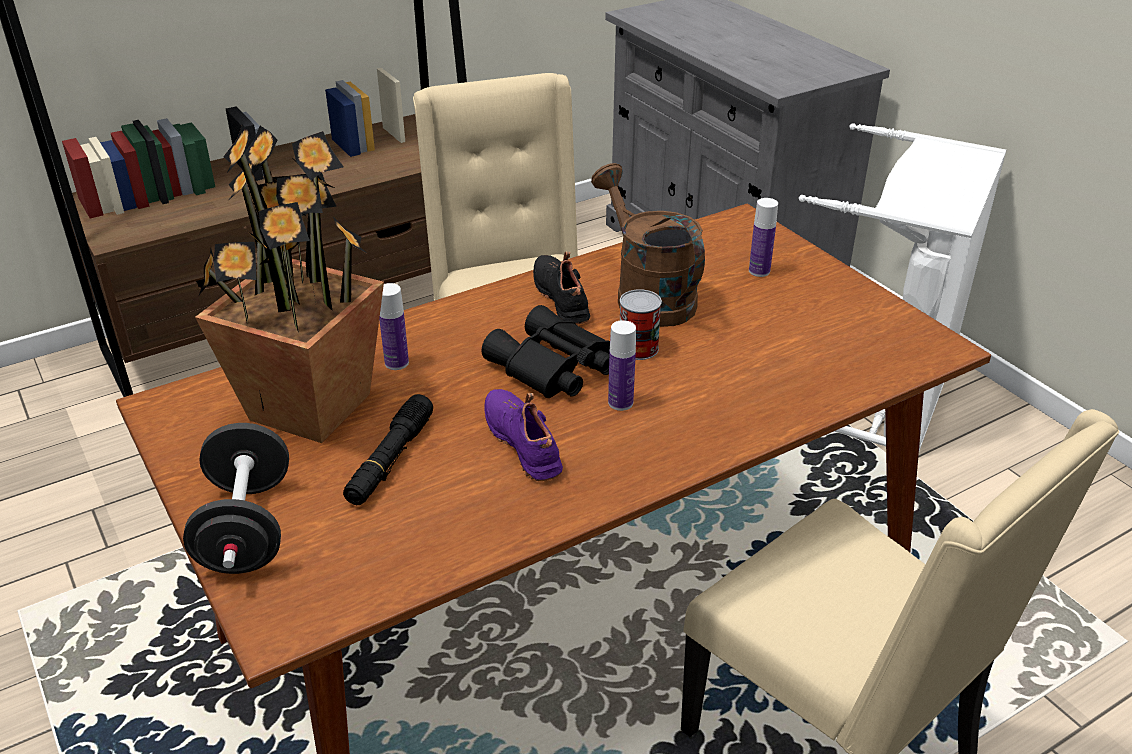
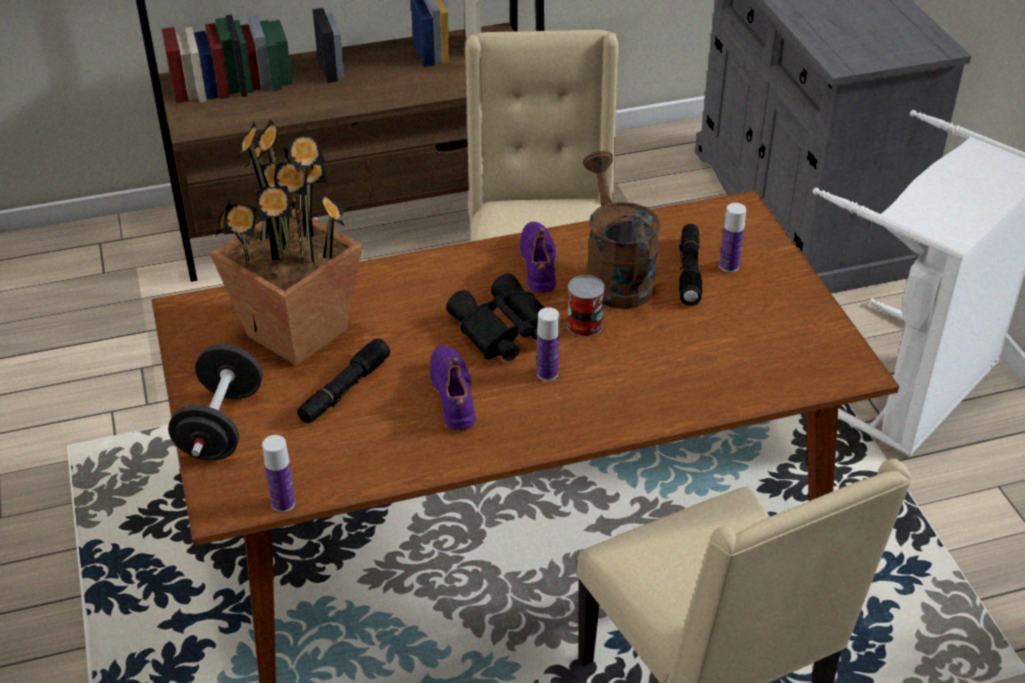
camera: 15 degrees right, 5 degrees up
bottle [379,283,409,370] -> bottle moved to [262,435,295,512]
black shoe [533,252,590,325] -> purple shoe [520,222,556,294]
none -> black flashlight [679,224,702,306]

